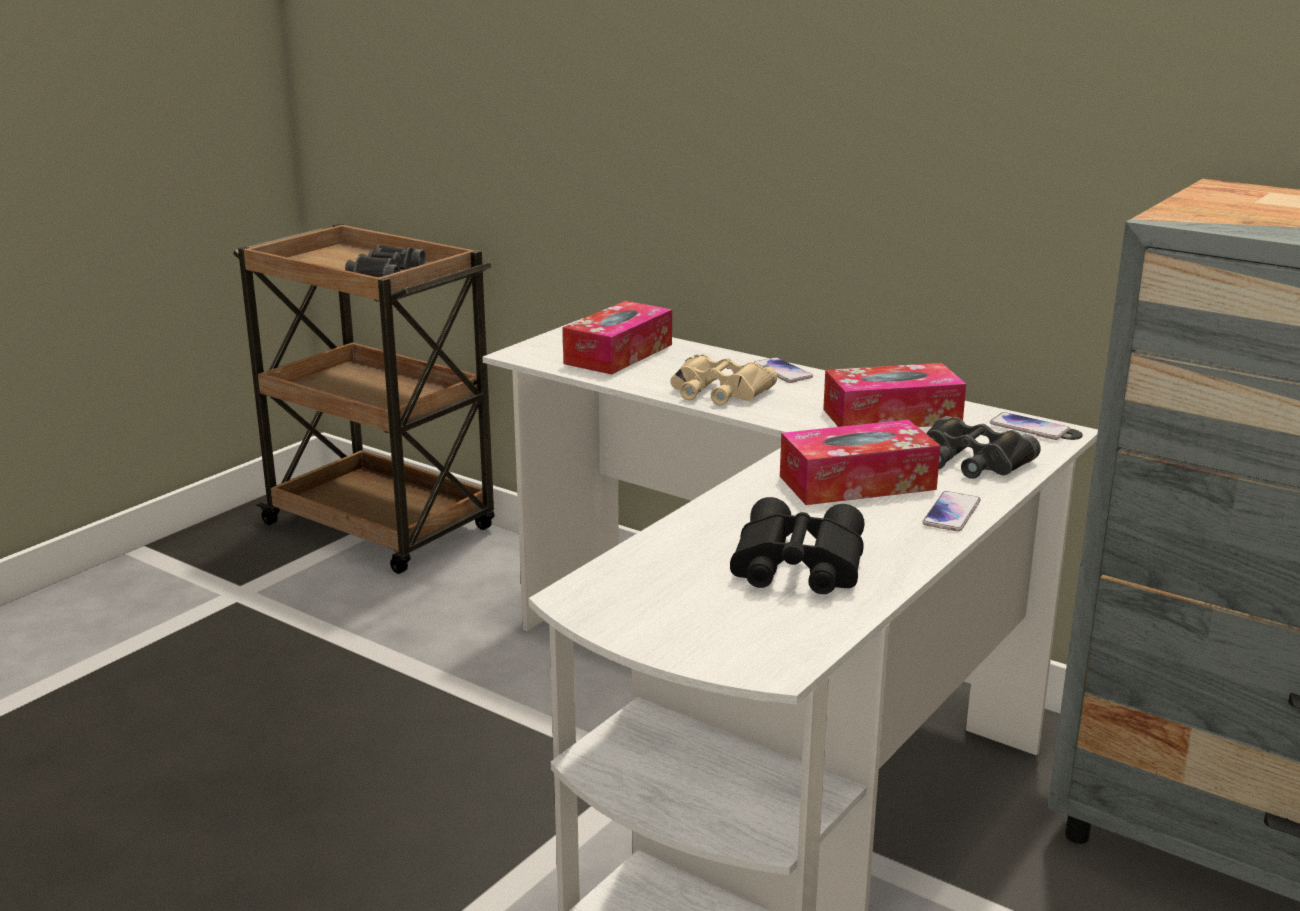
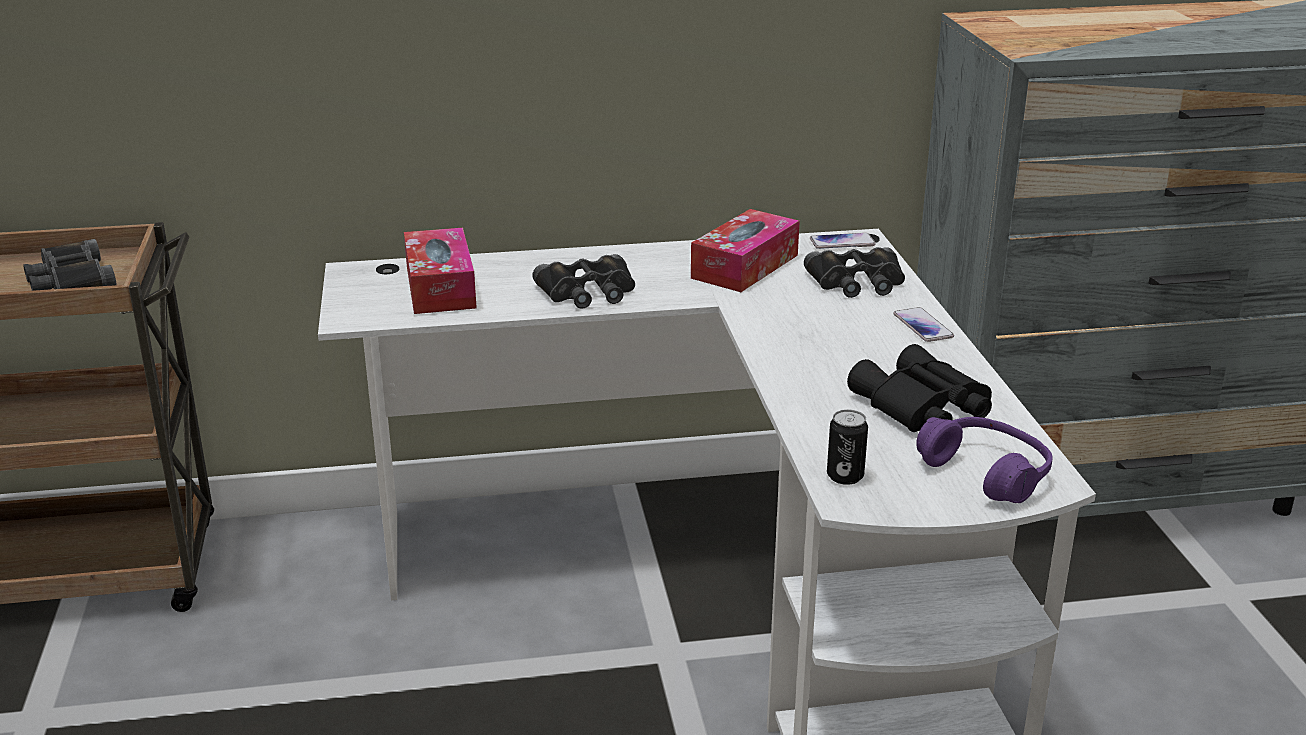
camera: 45 degrees left, 5 degrees up
beige binoculars [670,355,777,405] -> black binoculars [532,254,635,309]
phone [754,357,813,383] -> none
tissue box [780,420,941,505] -> none
none -> can [827,409,868,485]
none -> purple headphones [917,417,1053,503]

